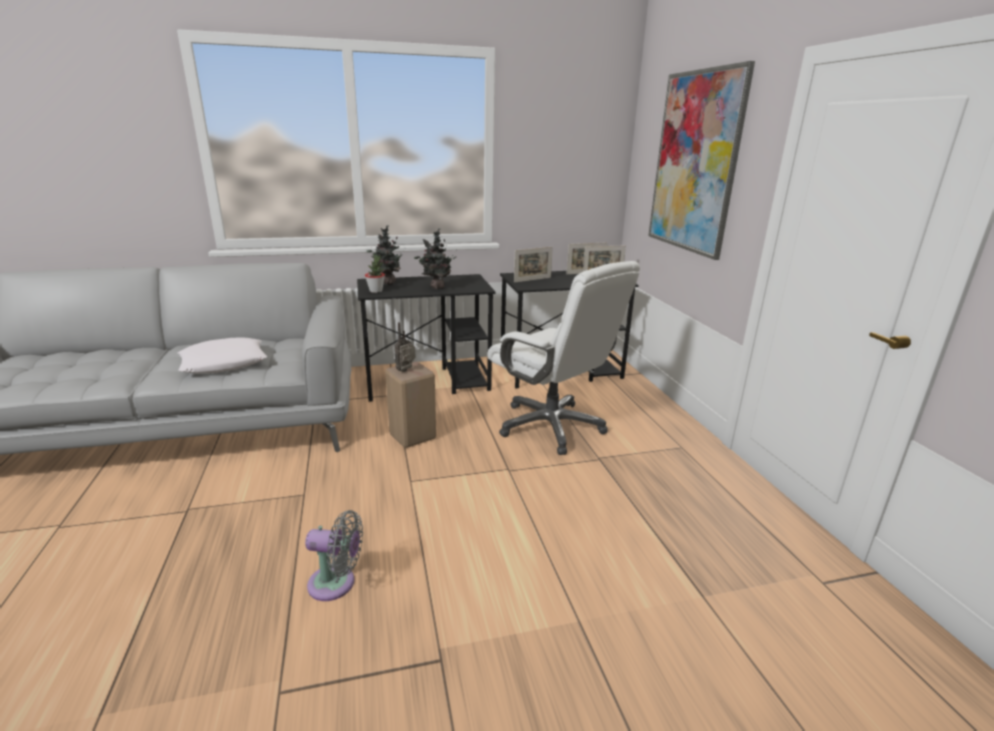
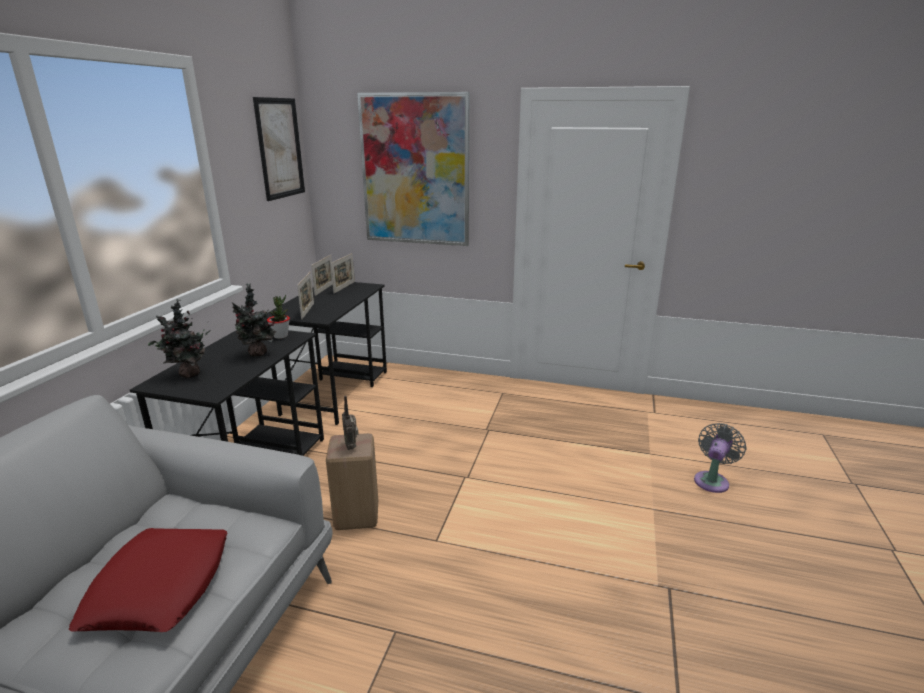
camera: 60 degrees left, 0 degrees up
white pillow [178,337,267,374] -> red pillow [69,528,228,632]
grey fan [305,510,363,601] -> grey fan moved to [694,423,747,493]
potted plant [365,254,385,293] -> potted plant moved to [267,295,290,339]
white office chair [487,261,640,455] -> none
none -> picture [253,97,305,201]

